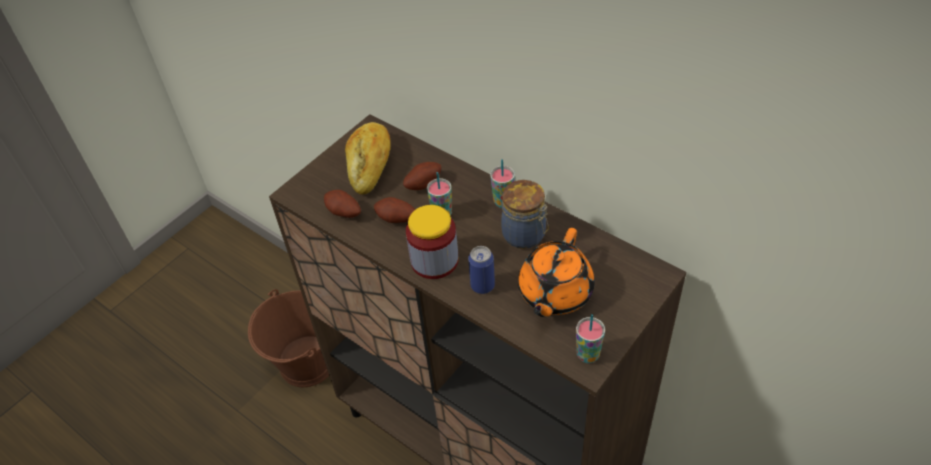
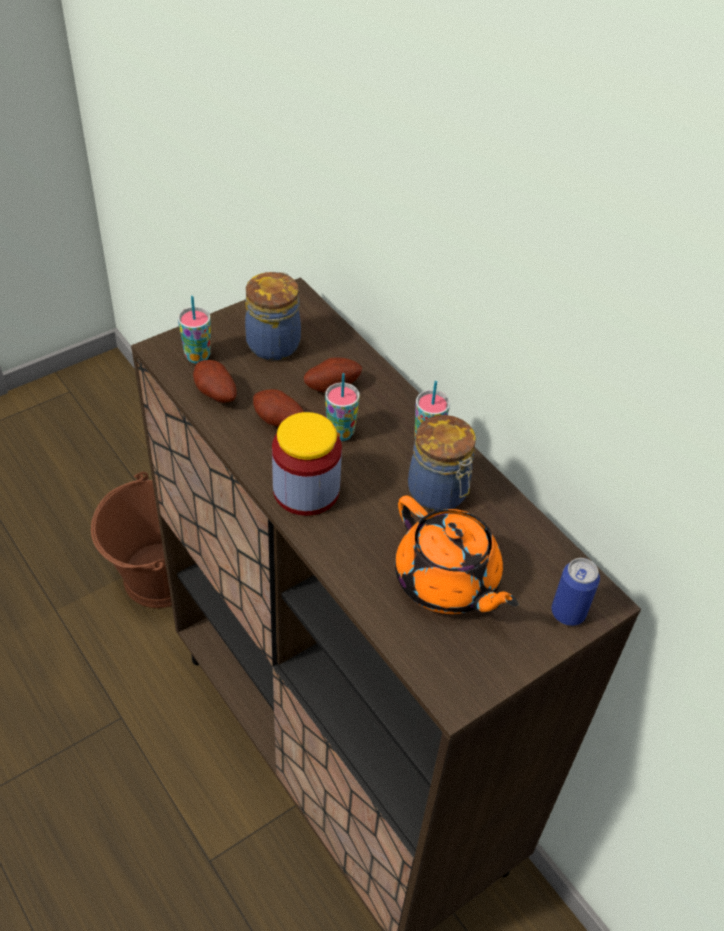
camera: 10 degrees right, 0 degrees up
bread [345,122,391,195] -> jar [245,272,301,360]
can [468,246,495,294] -> can moved to [552,558,600,626]
orange teapot [518,228,595,317] -> orange teapot turned 75 degrees counterclockwise [395,495,518,614]
cup [576,314,605,363] -> cup moved to [178,296,211,363]

